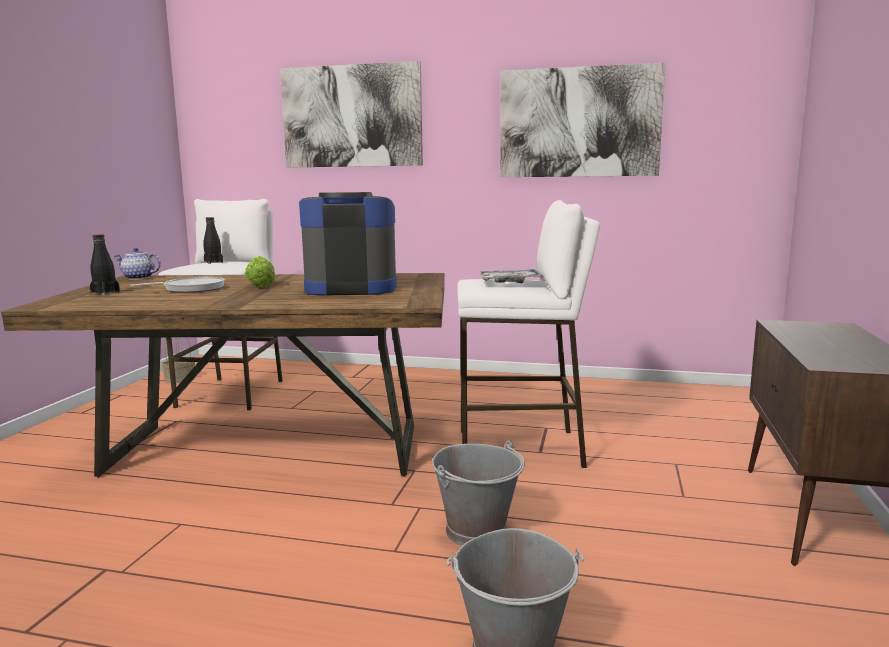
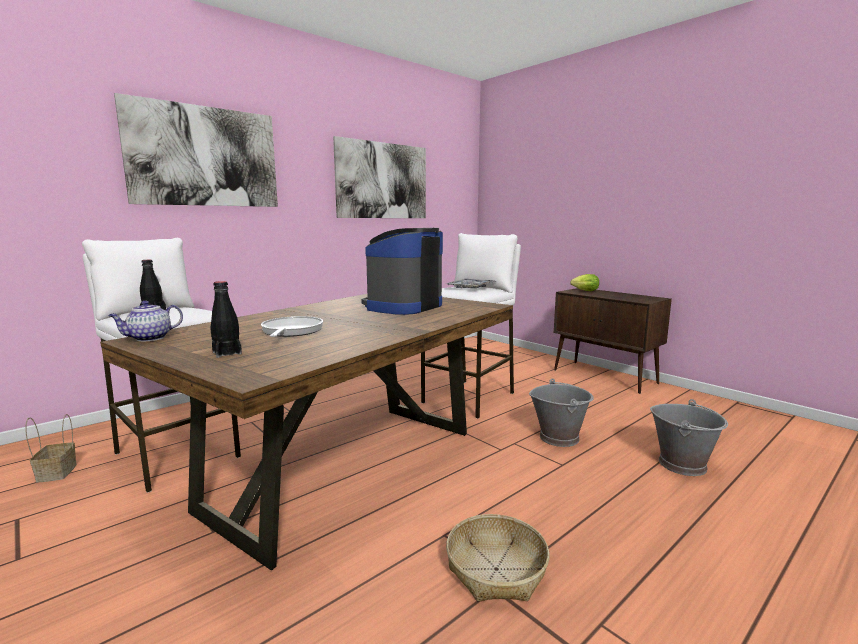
camera: 55 degrees left, 0 degrees up
lettuce [245,256,275,287] -> lettuce moved to [570,274,599,291]
none -> basket [446,514,550,601]

